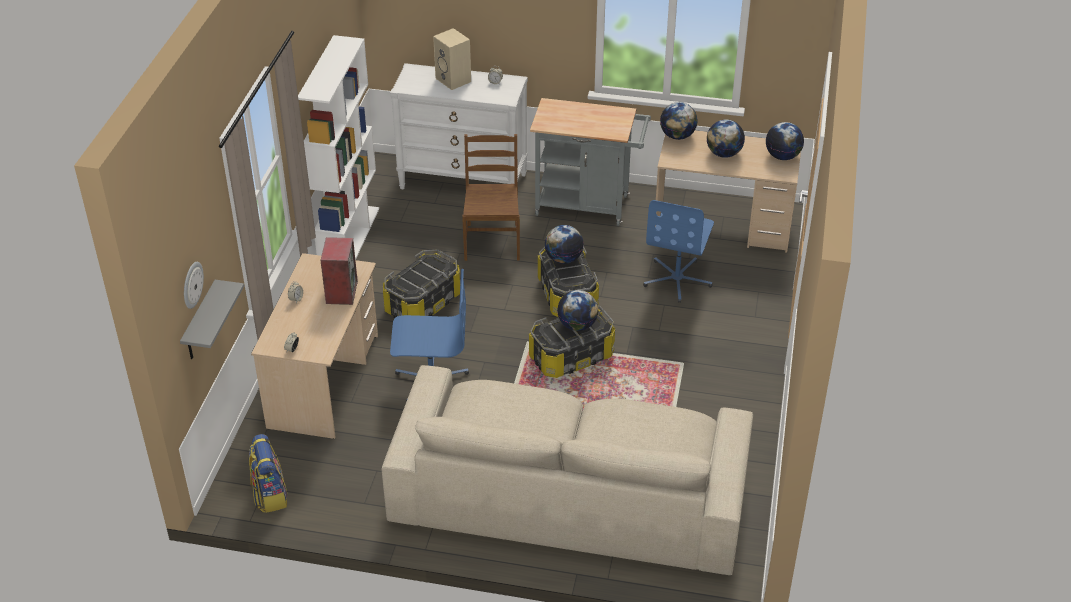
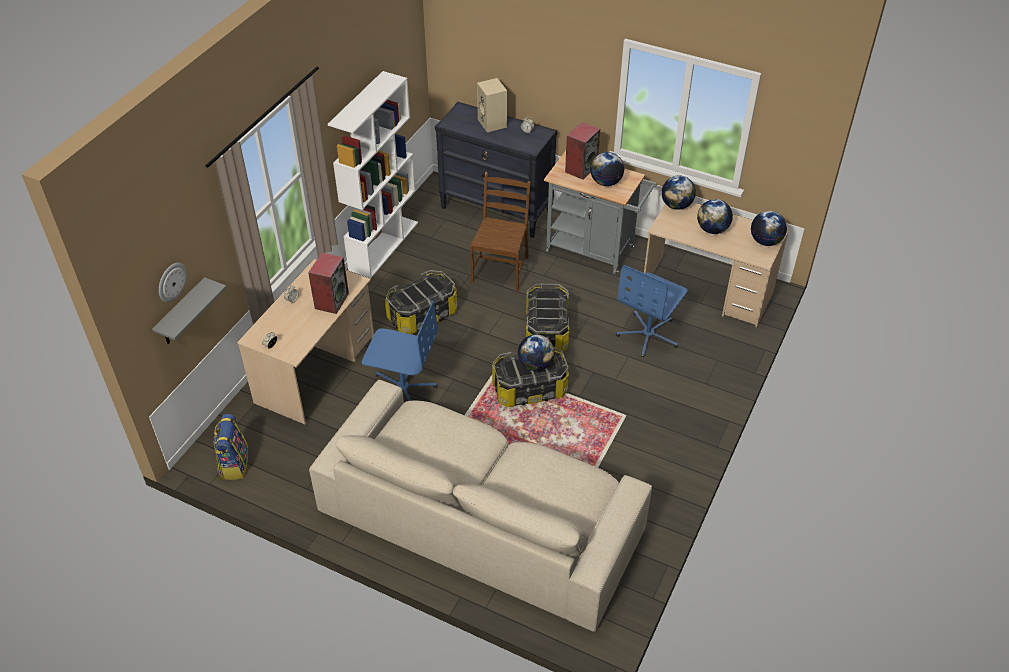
camera: 15 degrees right, 5 degrees up
white dresser [390,63,528,190] -> black dresser [435,102,557,238]
globe [545,225,584,264] -> globe moved to [590,152,624,186]
none -> speaker [565,122,600,179]

